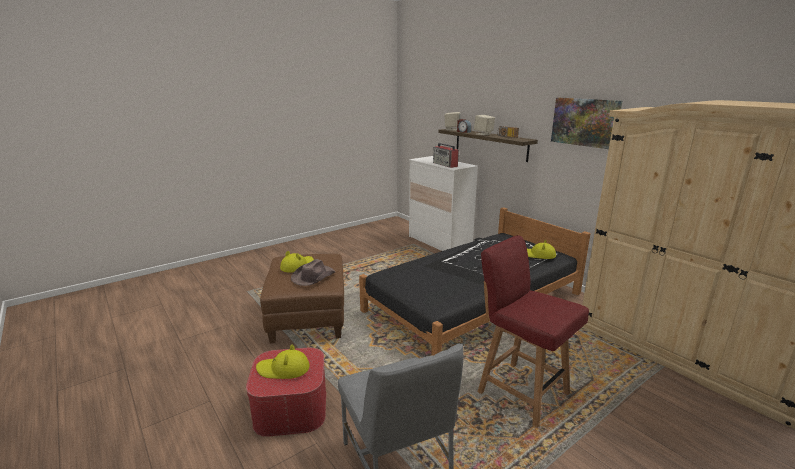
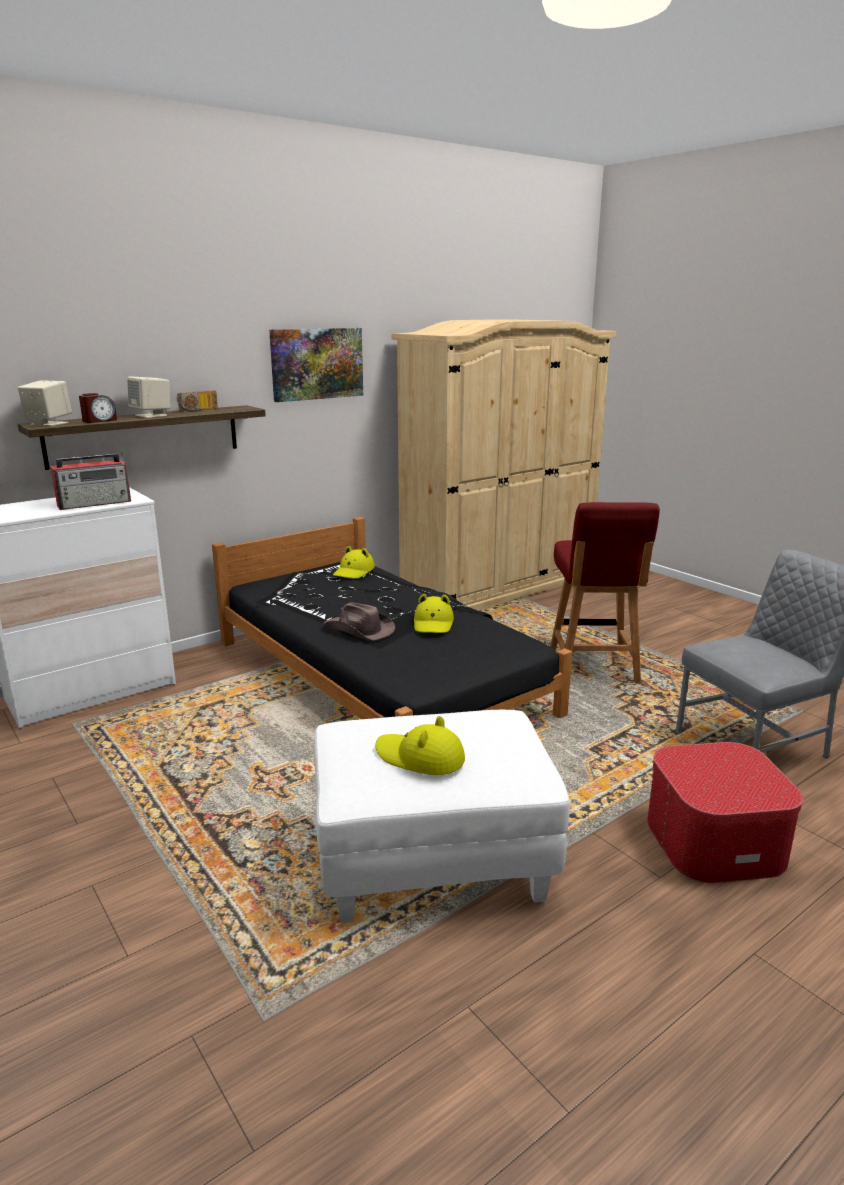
camera: 90 degrees left, 0 degrees up
yellow hat [256,344,309,379] -> yellow hat moved to [414,594,454,633]
brown ottoman [260,254,344,343] -> white ottoman [314,710,570,923]
brown hat [291,259,335,286] -> brown hat moved to [323,602,396,641]
red chair [478,235,589,428] -> red chair turned 45 degrees counterclockwise [550,502,660,683]

